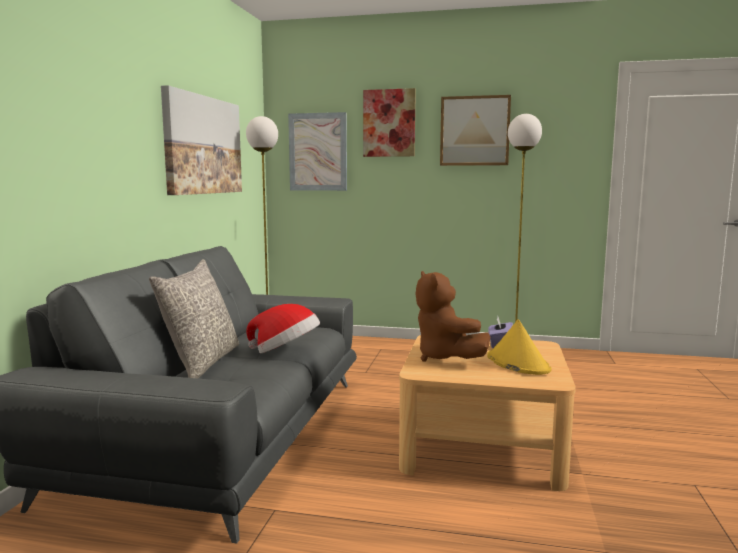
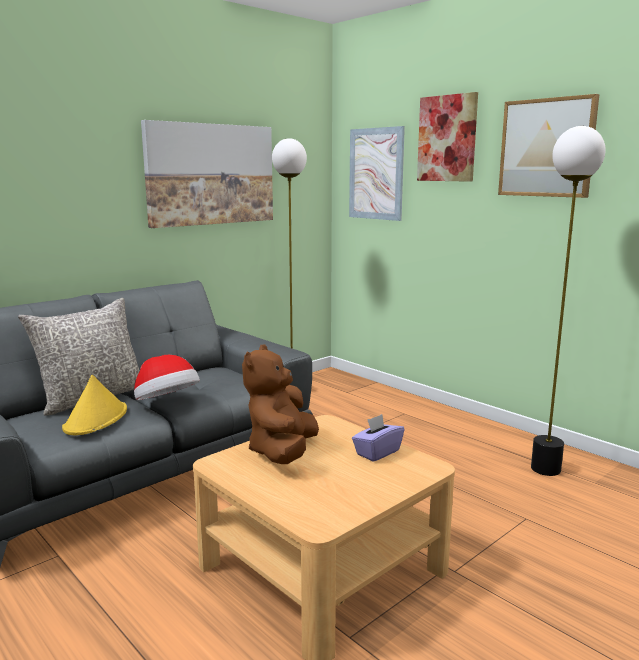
camera: 35 degrees right, 5 degrees up
yellow hat [487,319,552,375] -> yellow hat moved to [62,375,127,435]

